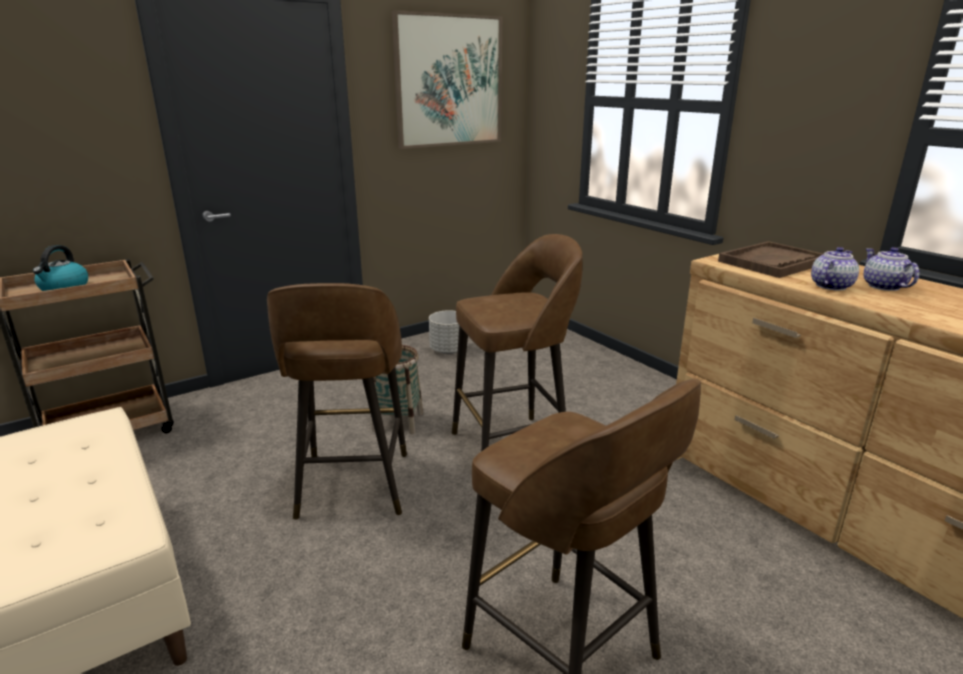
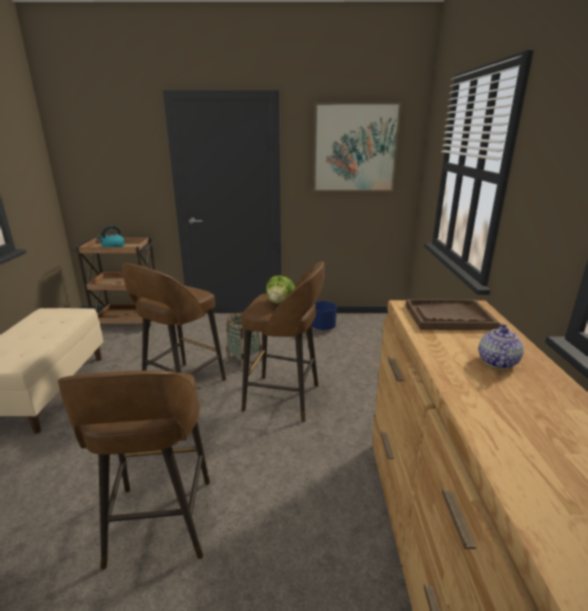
camera: 35 degrees right, 0 degrees up
grey planter [429,310,459,354] -> blue planter [312,301,337,330]
teapot [811,247,859,291] -> none
none -> lettuce [266,276,295,304]

